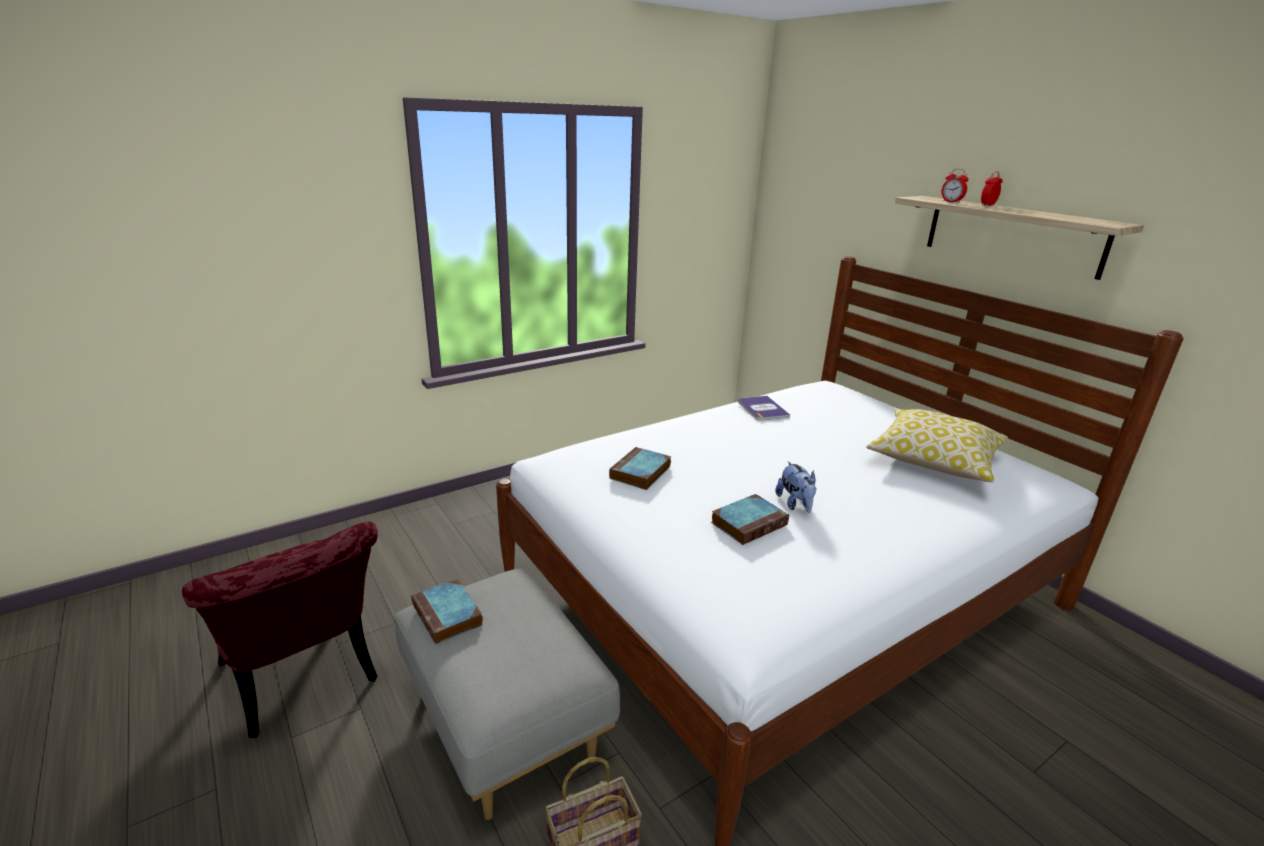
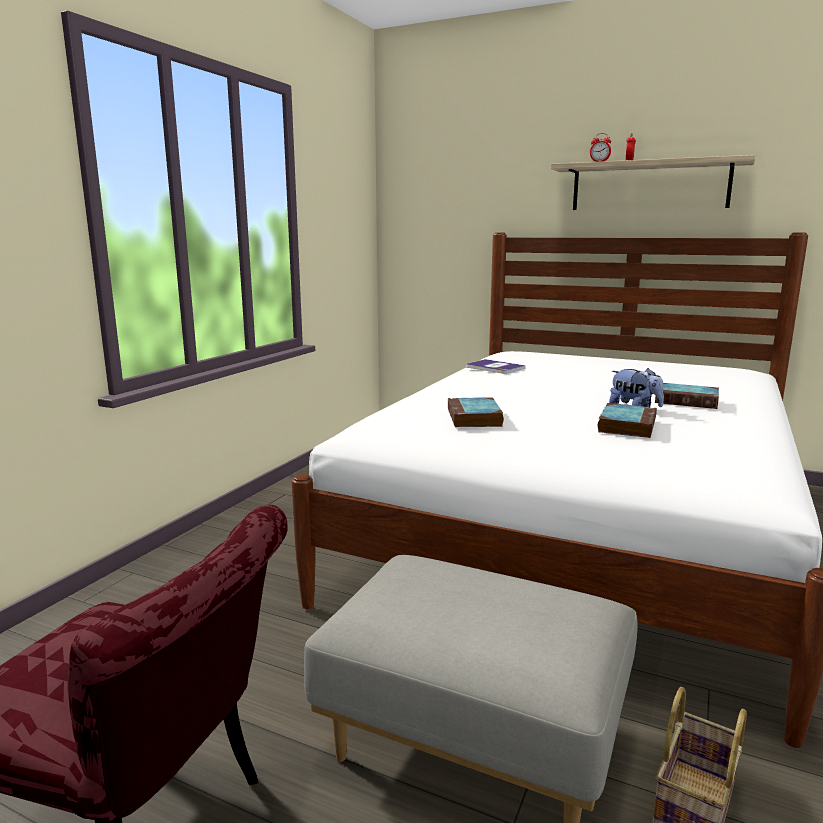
camera: 30 degrees left, 10 degrees down
book [411,579,483,644] -> book moved to [655,383,719,409]
pillow [866,409,1008,482] -> none

